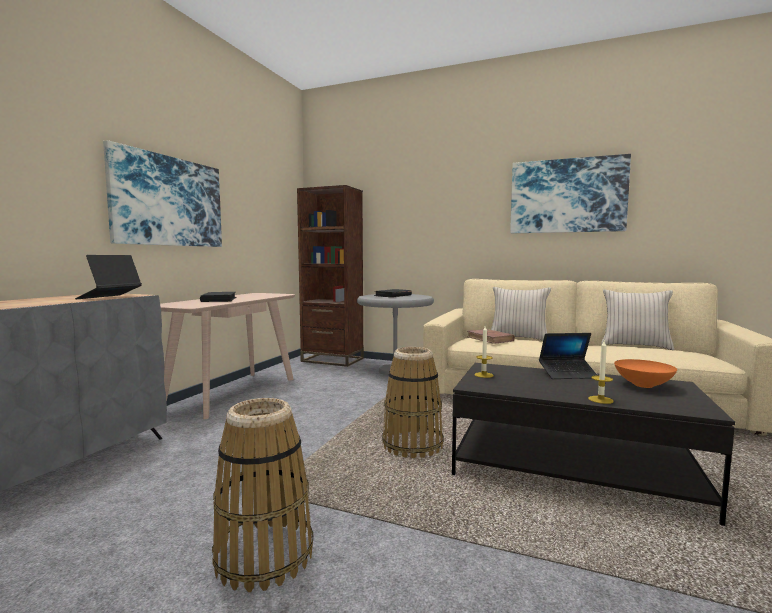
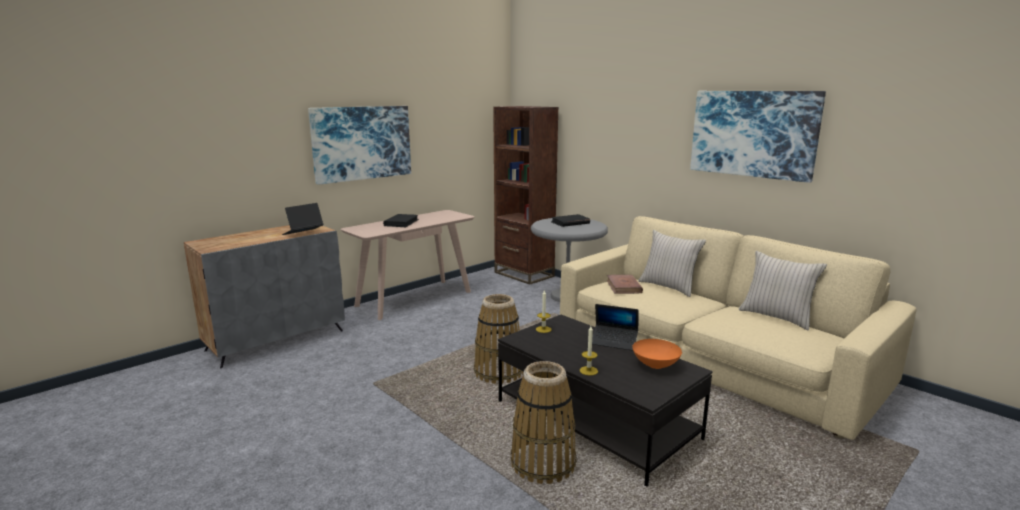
camera: 25 degrees right, 10 degrees up
basket [212,398,313,592] -> basket moved to [511,361,576,484]

